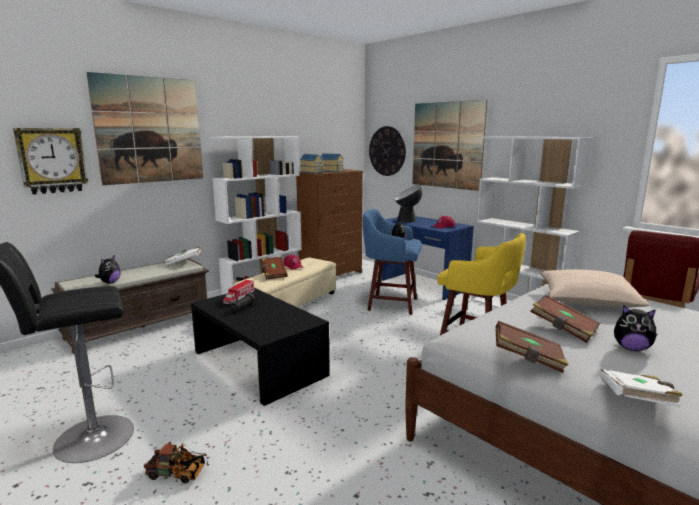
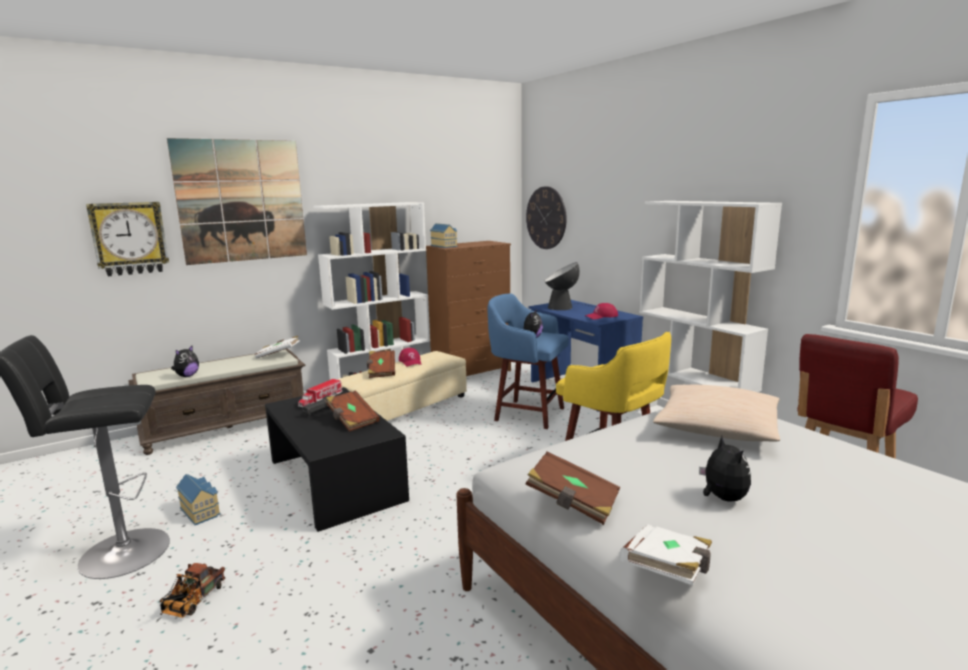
camera: 10 degrees right, 0 degrees up
toy truck [144,441,209,483] -> toy truck turned 90 degrees clockwise [160,563,225,618]
toy house [321,153,344,172] -> toy house moved to [176,474,221,525]
picture [412,100,487,191] -> none
brown book [530,295,600,343] -> brown book moved to [326,391,380,432]
plush toy [614,305,657,351] -> plush toy turned 135 degrees counterclockwise [699,436,751,502]

